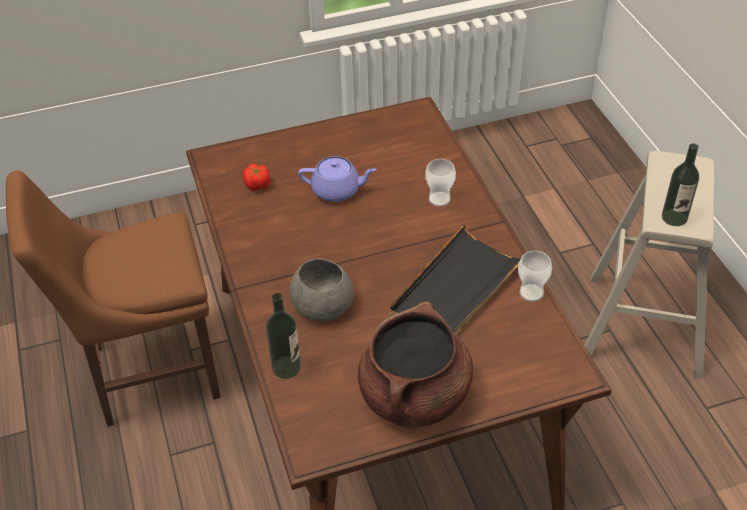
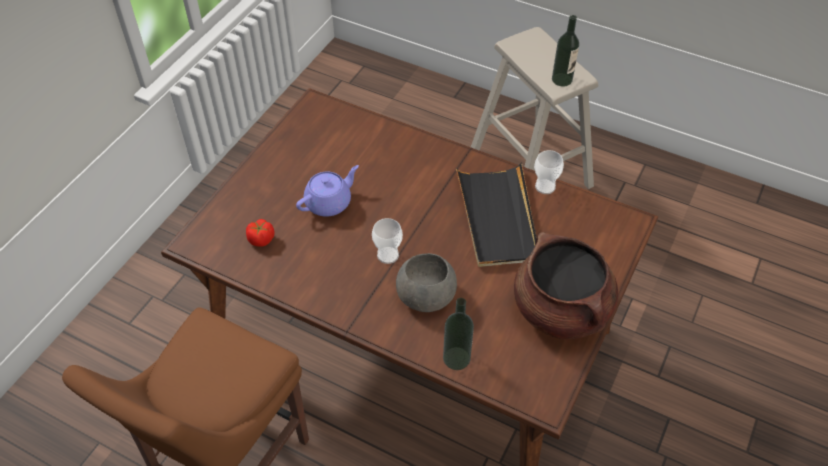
camera: 45 degrees left, 5 degrees up
cup [425,159,456,207] -> cup moved to [372,218,403,264]

